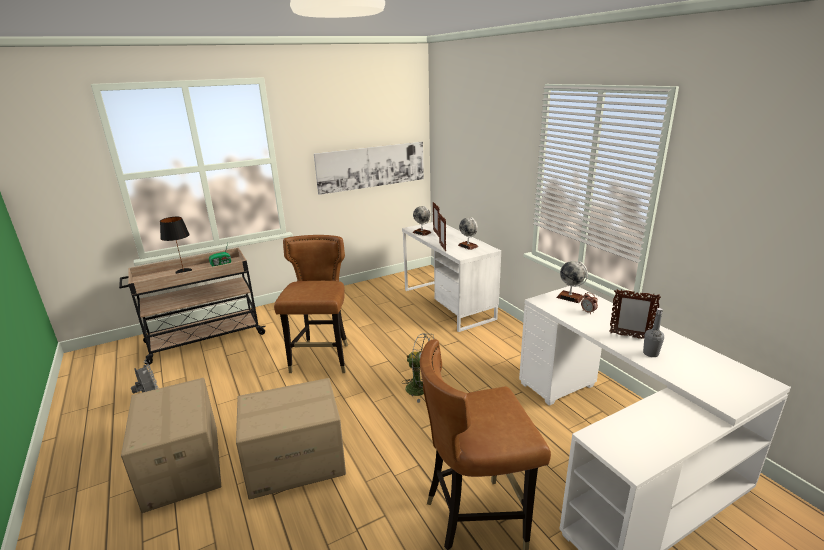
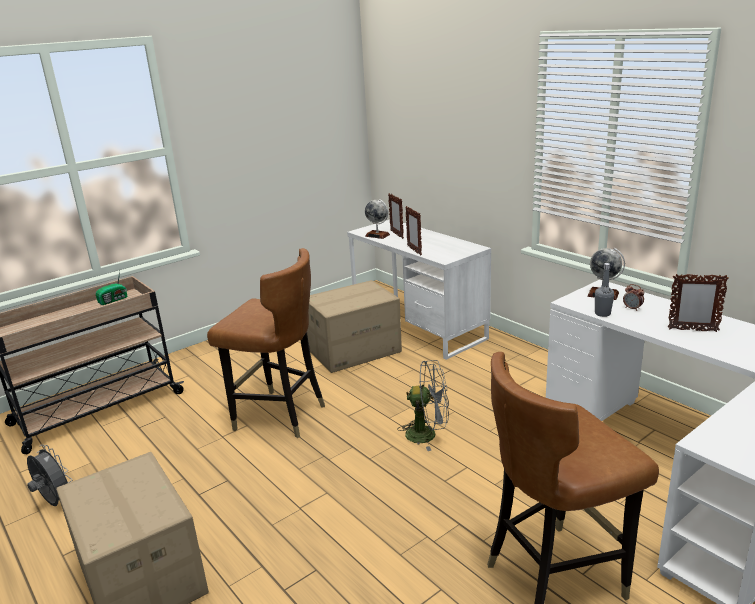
camera: 10 degrees left, 0 degrees up
black table lamp [160,217,192,274] -> none
cardboard box [236,378,346,500] -> cardboard box moved to [307,280,402,373]
brown chair [274,235,348,373] -> brown chair turned 120 degrees clockwise [207,248,325,438]
picture [314,142,424,195] -> none
globe [458,217,478,250] -> none
grey bottle [643,308,664,357] -> grey bottle moved to [595,263,614,317]

